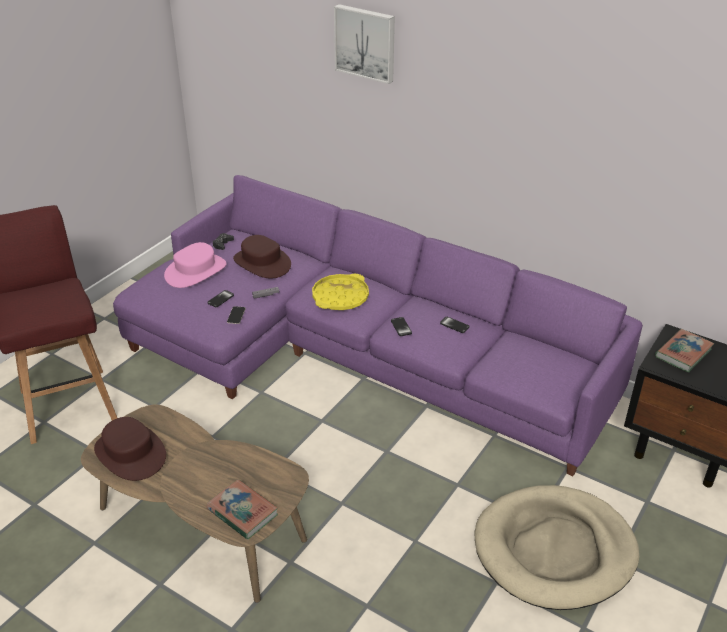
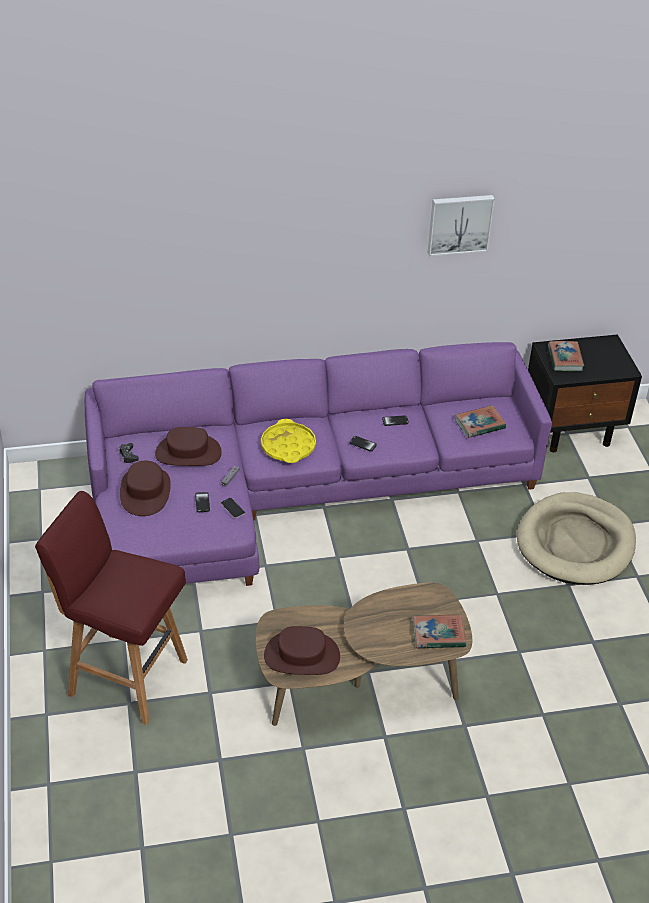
camera: 45 degrees left, 5 degrees up
pink hat [164,242,227,288] -> brown hat [120,461,171,516]
picture [334,4,395,84] -> picture moved to [428,195,495,256]
none -> book [455,405,506,438]

